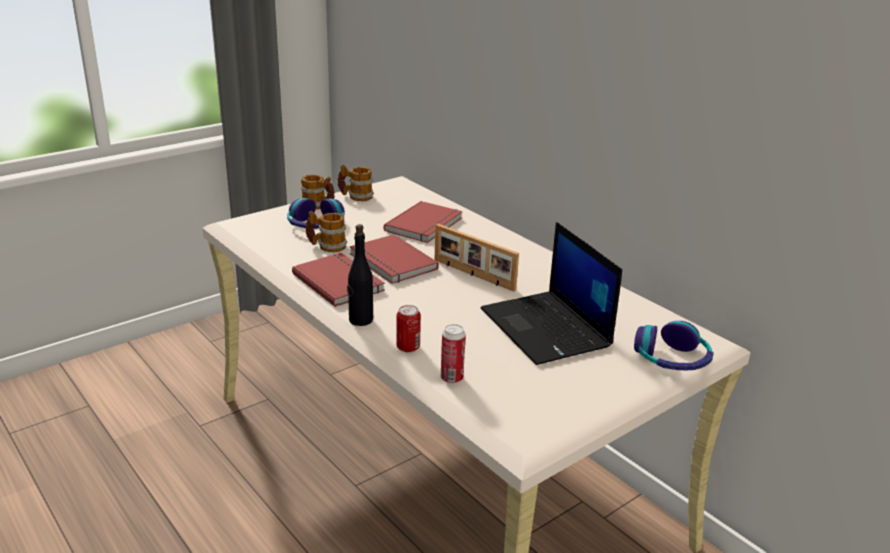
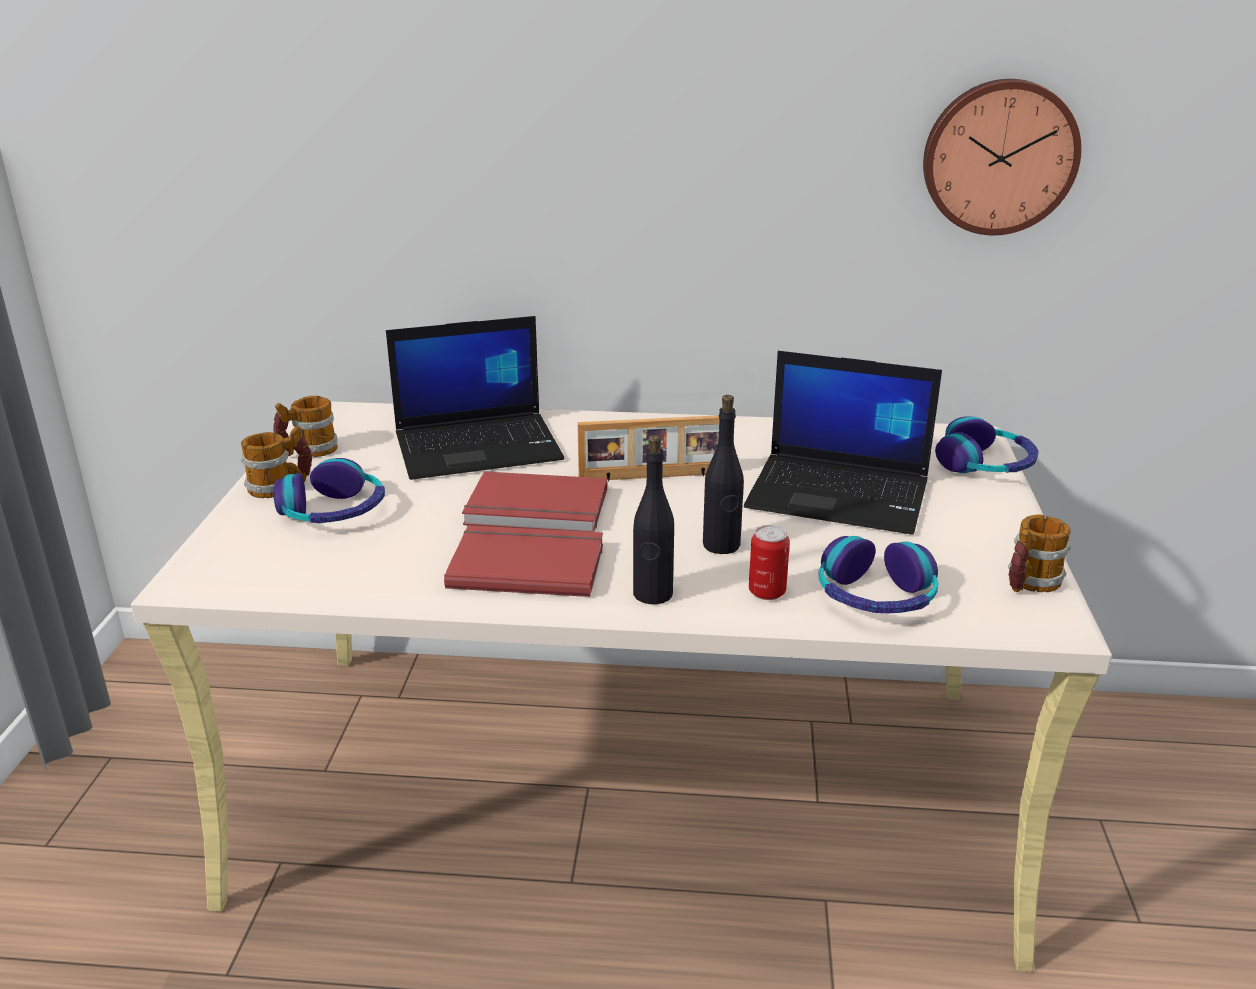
camera: 45 degrees left, 0 degrees up
mug [305,211,347,252] -> mug moved to [1008,514,1071,592]
red book [384,201,463,243] -> laptop [386,316,564,480]
can [441,324,466,383] -> headphones [819,536,939,613]
none -> black bottle [703,395,744,554]
none -> wall clock [923,79,1082,235]

